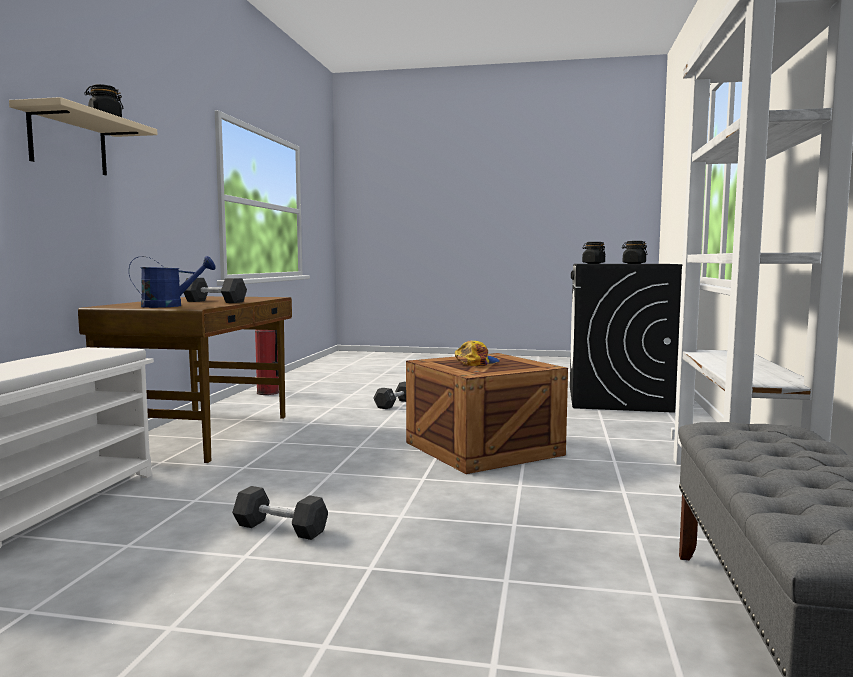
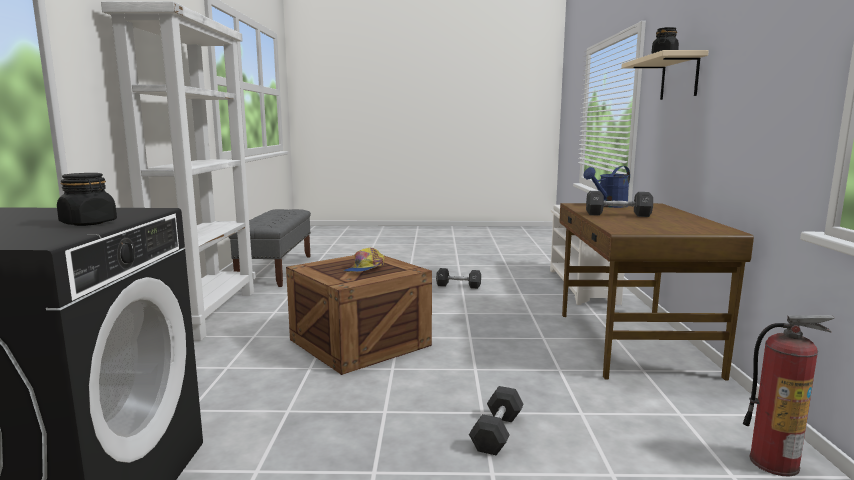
camera: 170 degrees right, 5 degrees up
black jar [622,241,648,264] -> none

